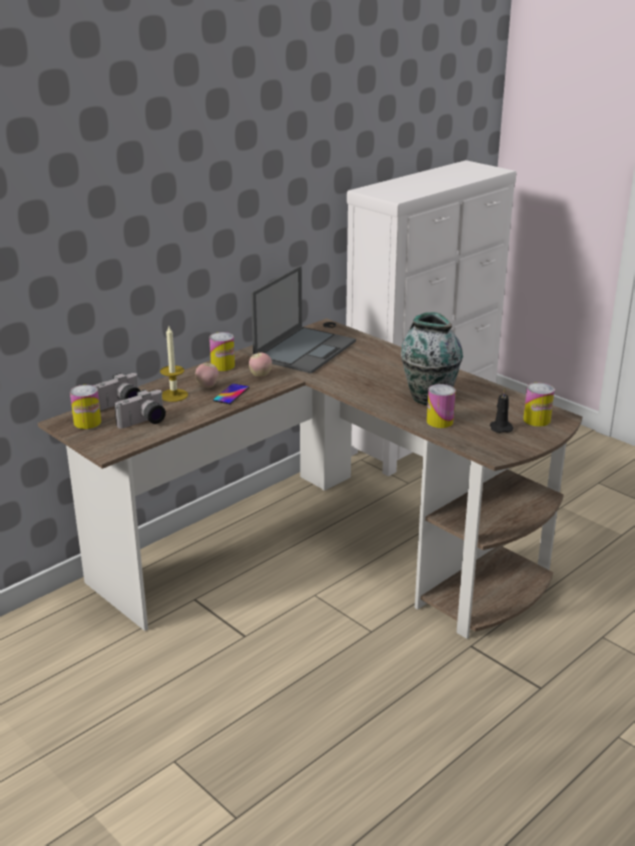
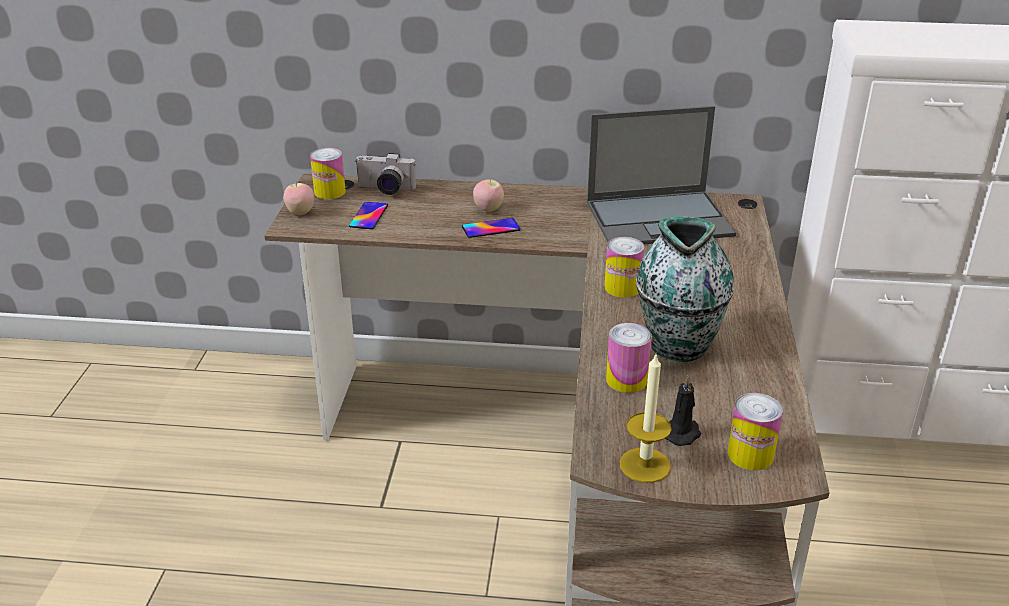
camera: 50 degrees right, 5 degrees up
camera [114,390,166,428] -> phone [349,202,388,229]
candle [160,326,188,402] -> candle moved to [619,355,671,483]
can [209,332,235,371] -> can moved to [604,237,644,298]
apple [249,351,272,377] -> apple moved to [283,180,314,215]

